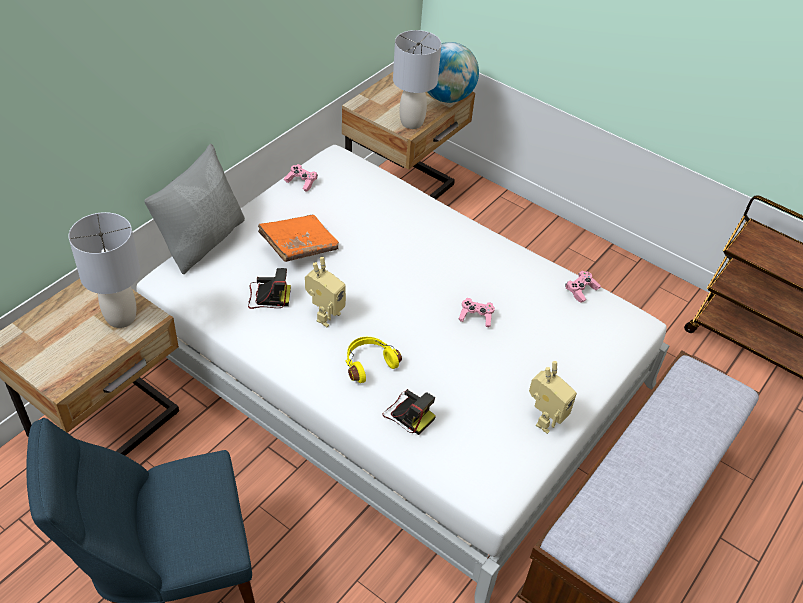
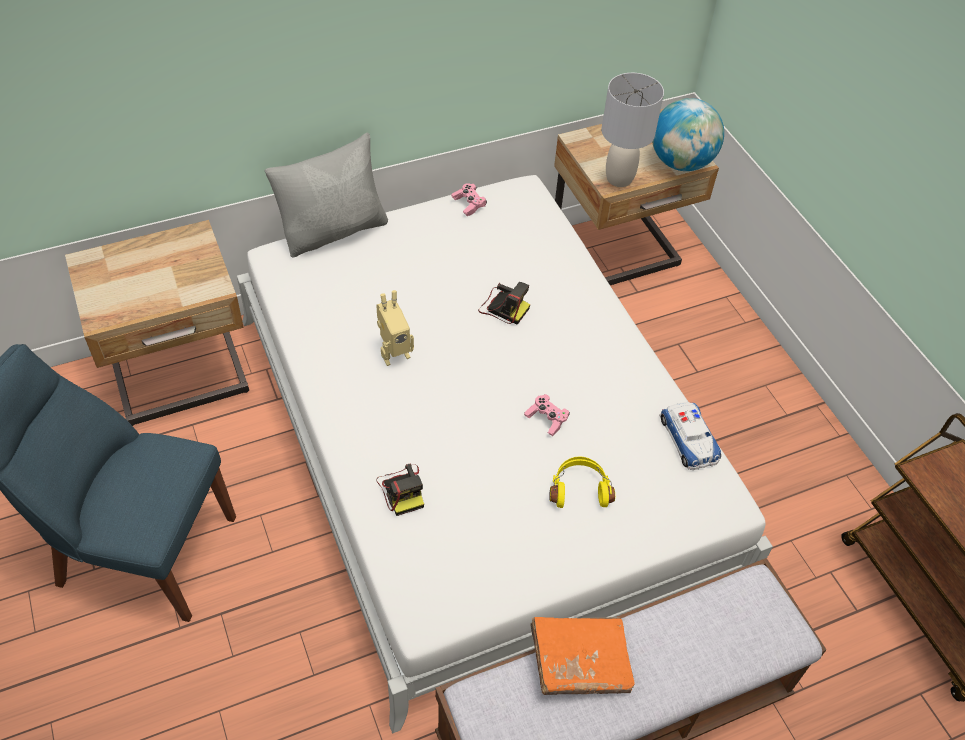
camera: 30 degrees right, 5 degrees up
grey table lamp [68,212,140,328] -> none
camera [248,268,291,309] -> camera moved to [478,282,530,325]
orange book [258,215,339,262] -> orange book moved to [530,617,635,695]
yellow headphones [345,337,402,383] -> yellow headphones moved to [549,456,615,508]
toy robot [529,361,577,434] -> none
pink game controller [565,271,601,303] -> toy car [659,402,721,470]

